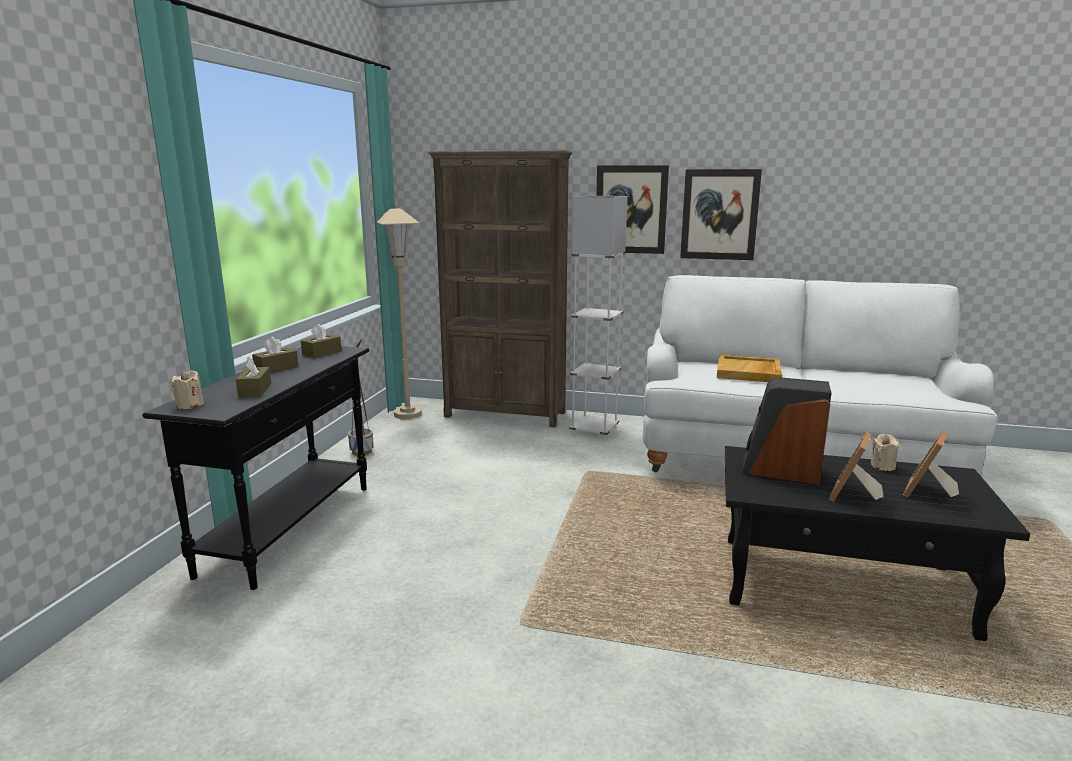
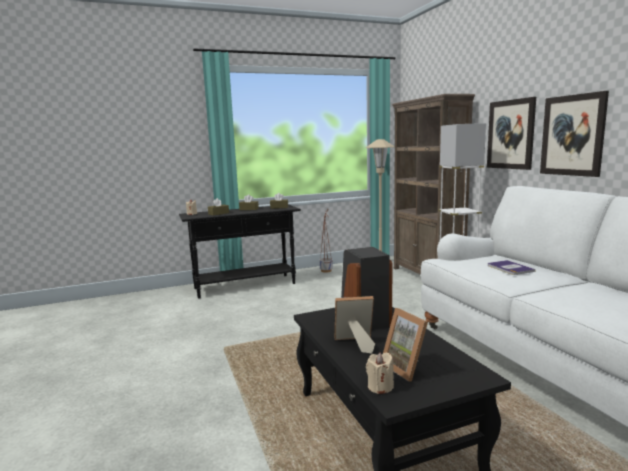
camera: 55 degrees right, 5 degrees down
beige tray [717,355,782,382] -> book [488,260,536,275]
beige candle [870,434,899,471] -> beige candle moved to [366,353,394,394]
picture frame [903,430,959,498] -> picture frame turned 120 degrees counterclockwise [383,308,428,381]

